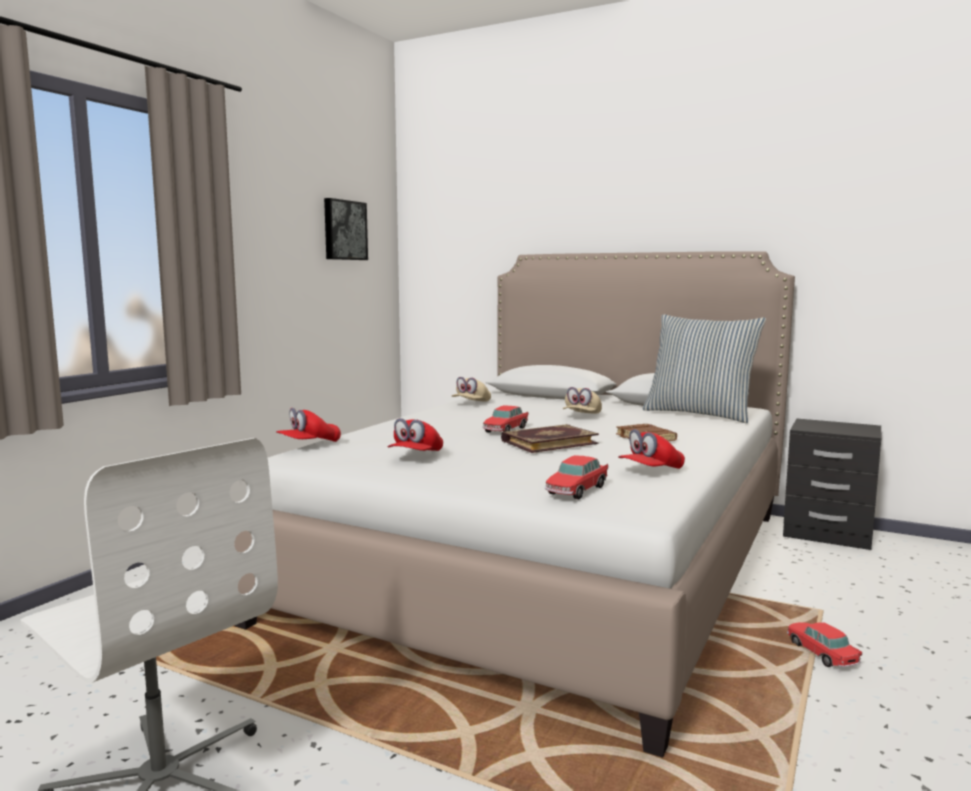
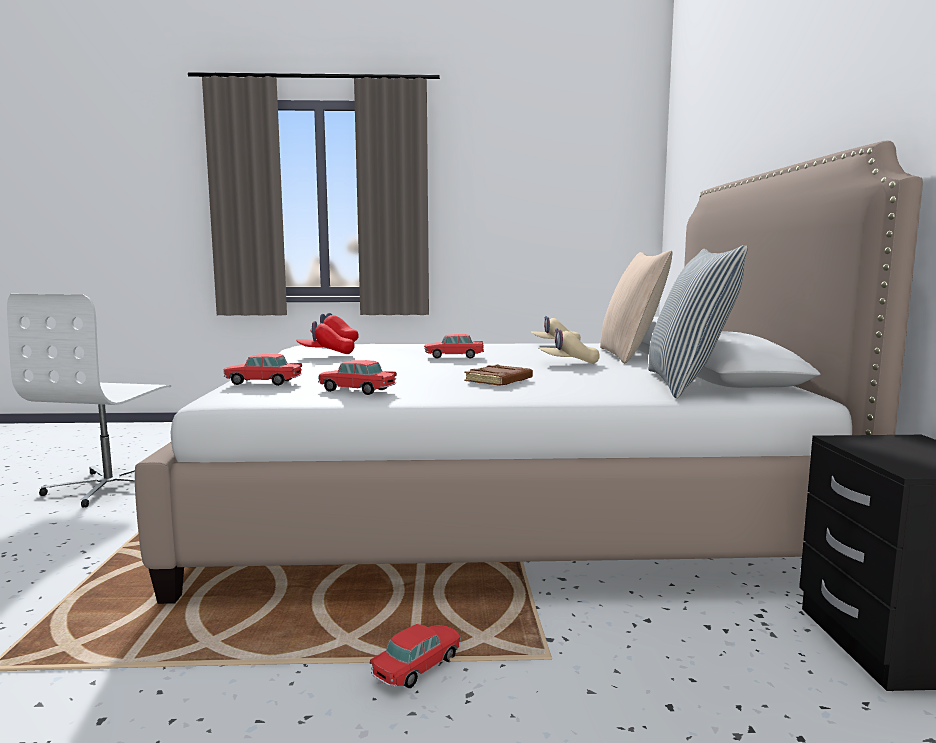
camera: 60 degrees right, 0 degrees up
picture [324,198,368,260] -> none
book [501,424,599,453] -> none
red cap [618,429,685,469] -> toy car [318,360,397,395]
none -> beige pillow [600,251,672,364]

